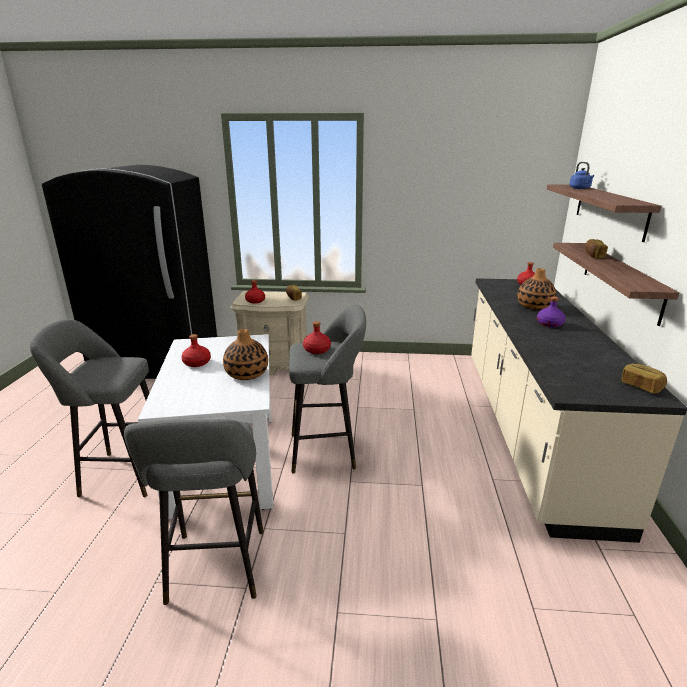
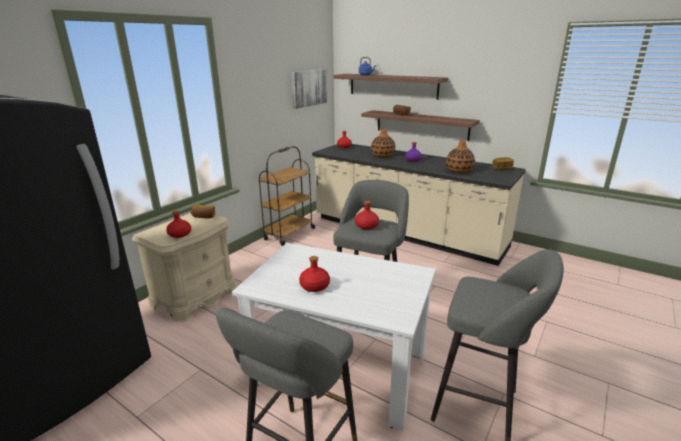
camera: 60 degrees left, 0 degrees up
vase [223,329,268,380] -> vase moved to [446,141,475,173]
none -> brown cart [259,146,315,246]
none -> picture [292,69,327,109]

